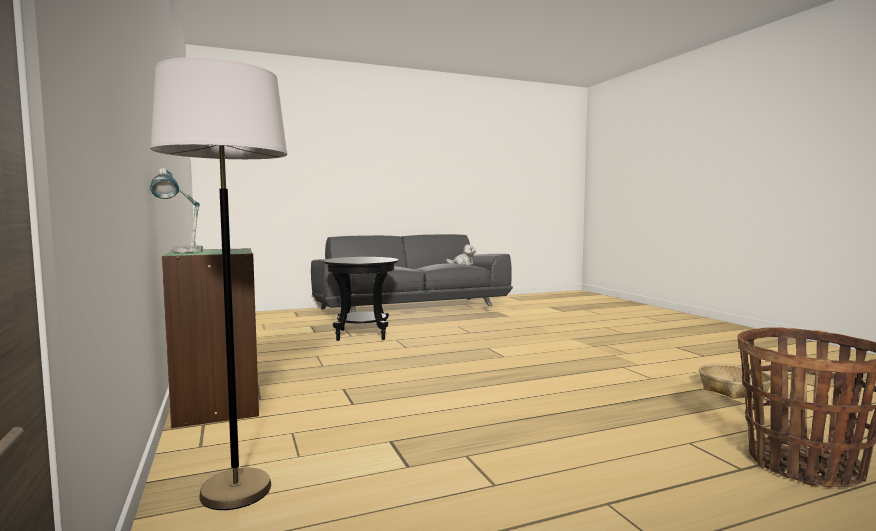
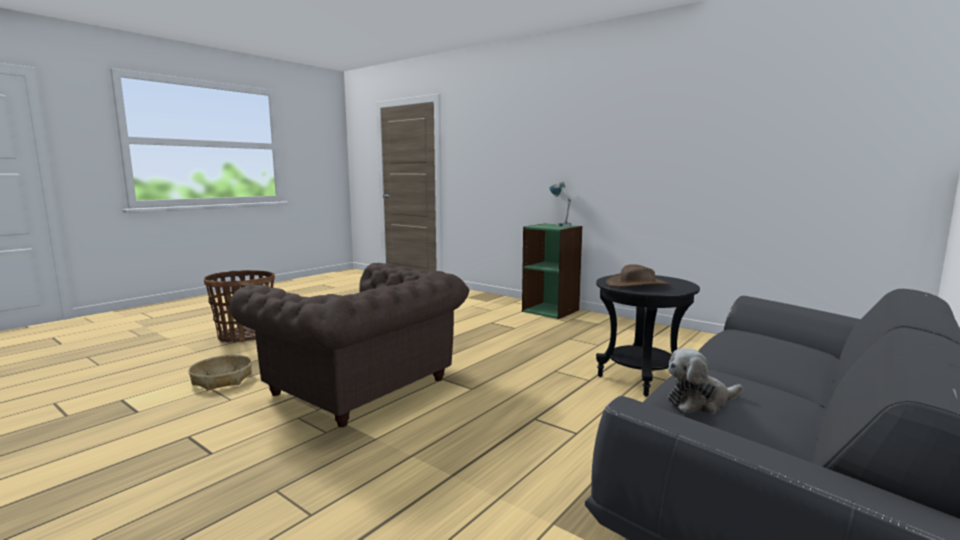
camera: 150 degrees right, 5 degrees up
grey floor lamp [150,57,288,510] -> none
none -> brown armchair [230,263,469,427]
none -> brown hat [606,264,670,287]

